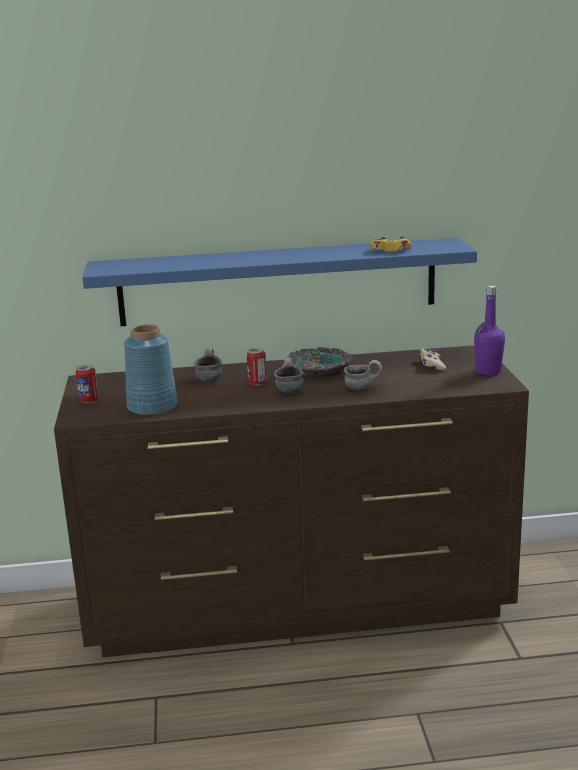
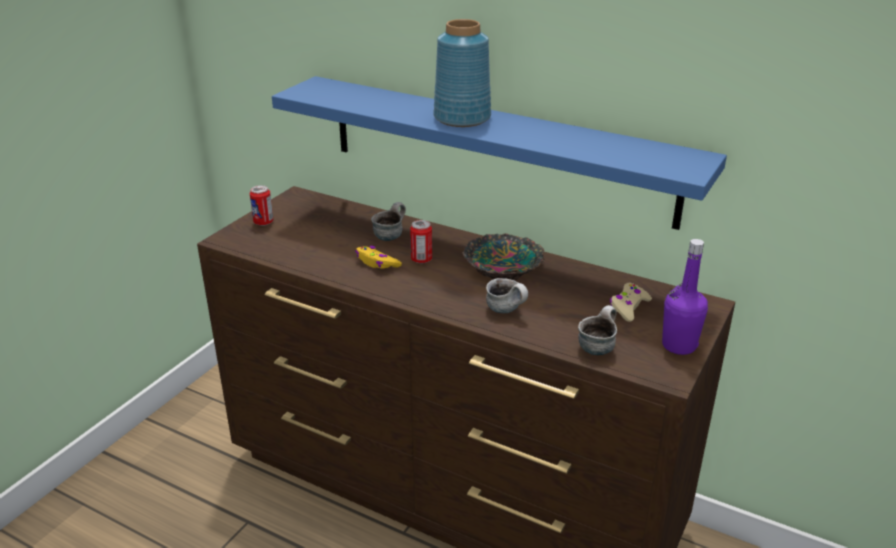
camera: 35 degrees right, 10 degrees up
blue vase [124,324,177,415] -> blue vase moved to [433,19,491,127]
mug [274,357,303,393] -> mug moved to [578,305,617,355]
yellow game controller [370,237,412,251] -> yellow game controller moved to [355,246,402,269]

